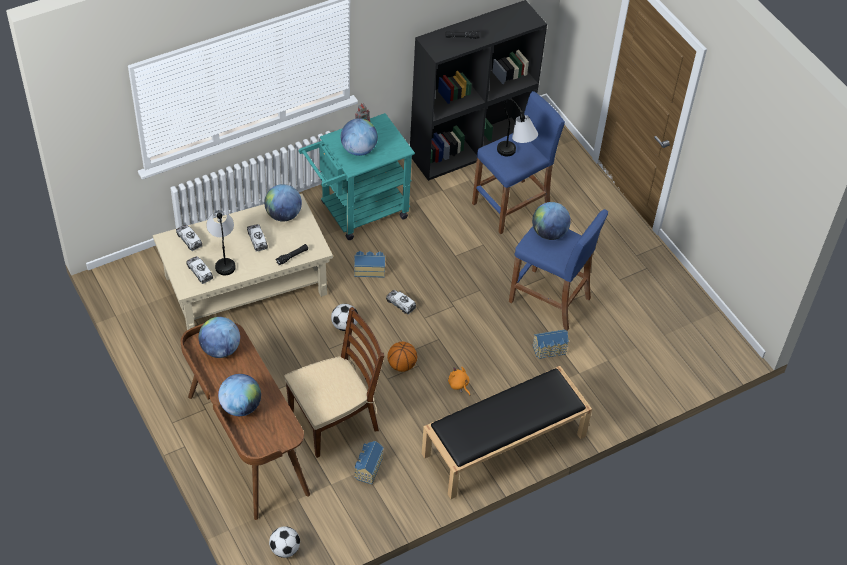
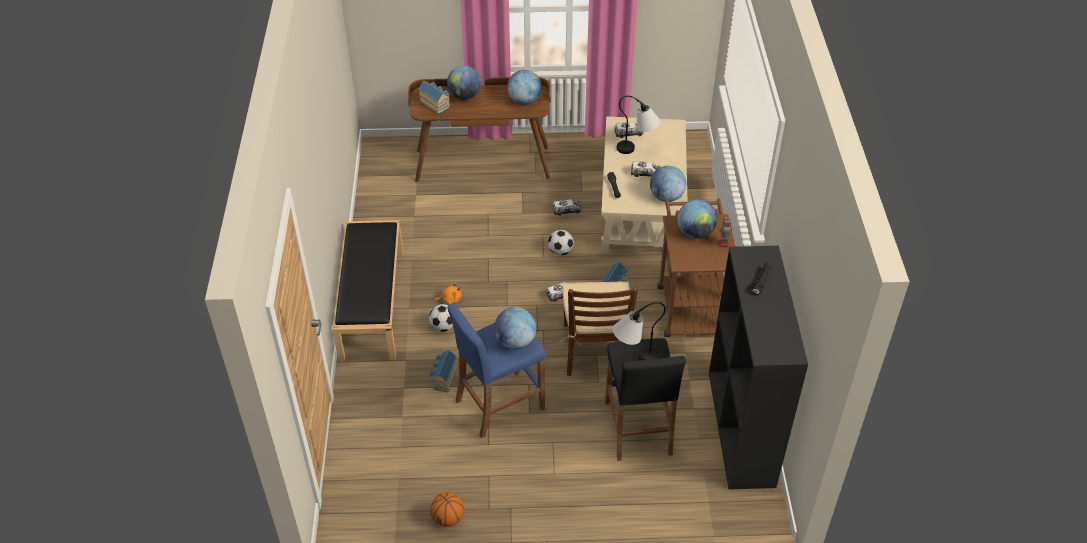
camera: 120 degrees right, 5 degrees down
toy truck [176,225,203,251] -> toy truck moved to [552,199,581,216]
football [269,526,300,558] -> football moved to [429,304,453,332]
brown chair [284,307,384,458] -> brown chair moved to [561,282,638,376]
turquoise cart [299,113,415,240] -> brown cart [657,198,735,337]
toy house [355,441,384,484] -> toy house moved to [418,81,450,114]
basketball [387,342,417,372] -> basketball moved to [430,492,464,527]
blue stool [472,91,565,234] -> black stool [605,338,686,461]

